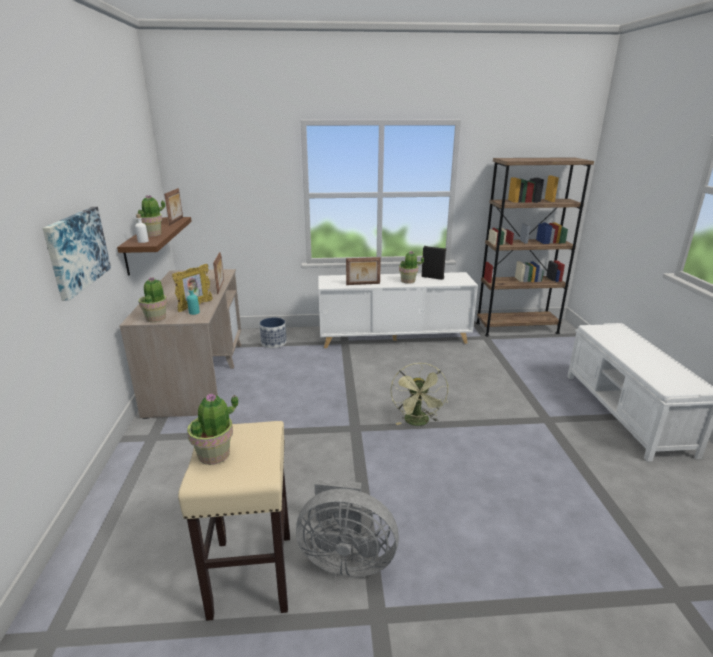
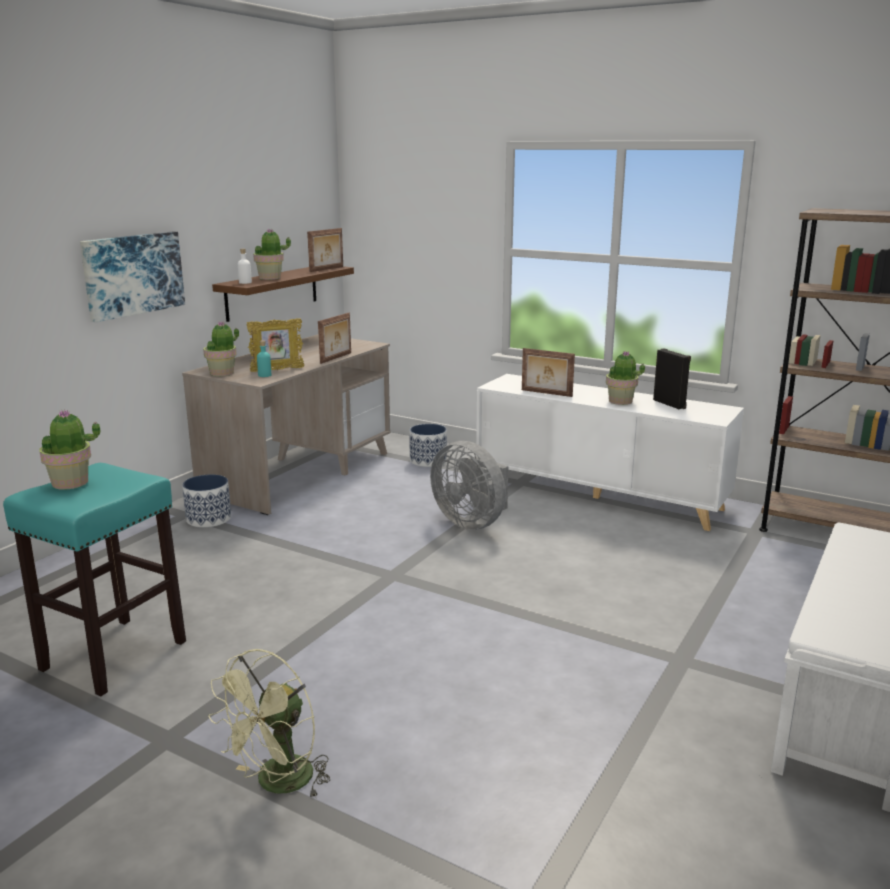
camera: 35 degrees right, 5 degrees down
beige stool [178,421,290,621] -> turquoise stool [3,463,186,696]
grey fan [296,478,399,577] -> grey fan moved to [430,441,508,530]
green fan [390,362,449,426] -> green fan moved to [208,649,330,799]
none -> planter [182,474,231,528]

